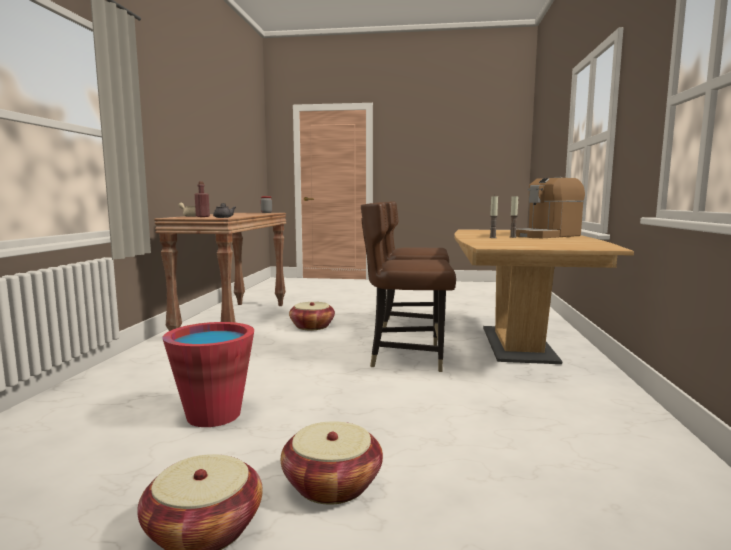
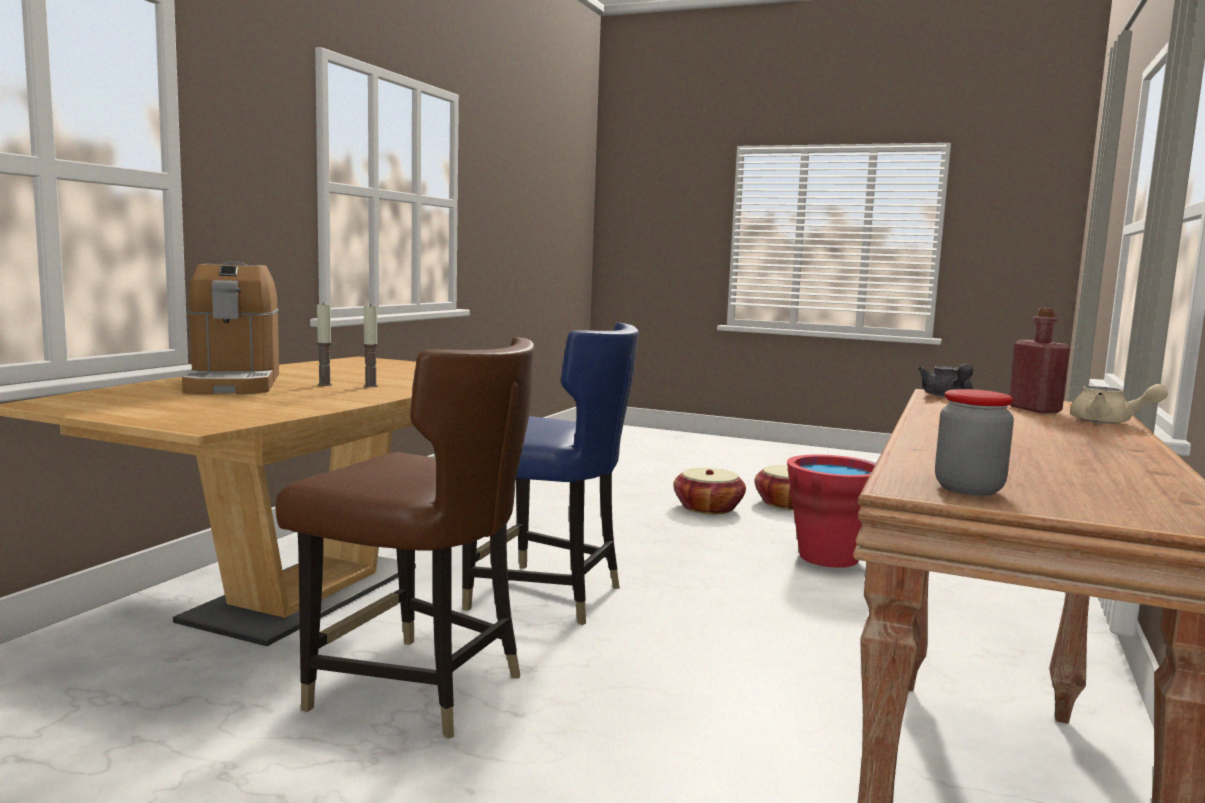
camera: 165 degrees left, 0 degrees up
basket [289,302,335,330] -> none
brown chair [361,202,456,372] -> blue chair [463,323,639,625]
coffee machine [516,177,585,238] -> coffee machine turned 90 degrees clockwise [182,261,279,394]

